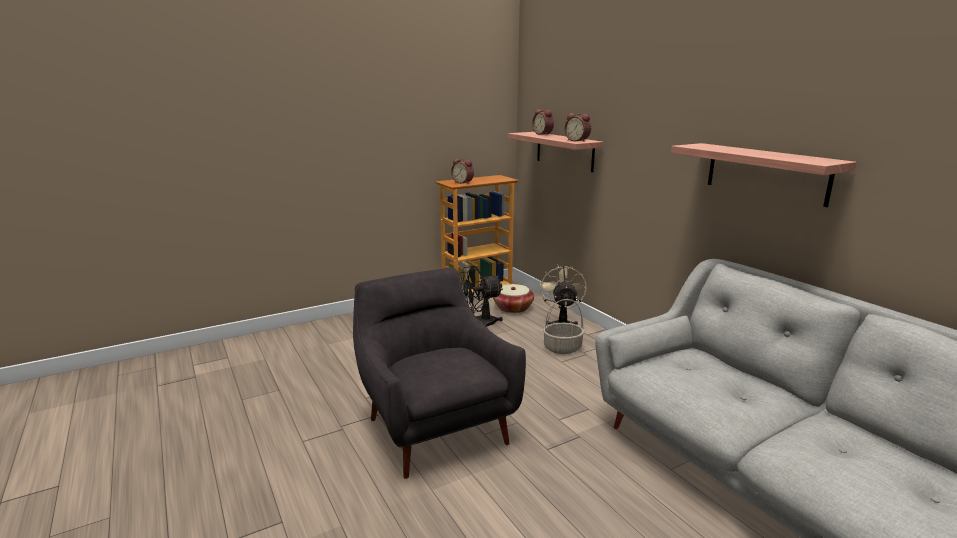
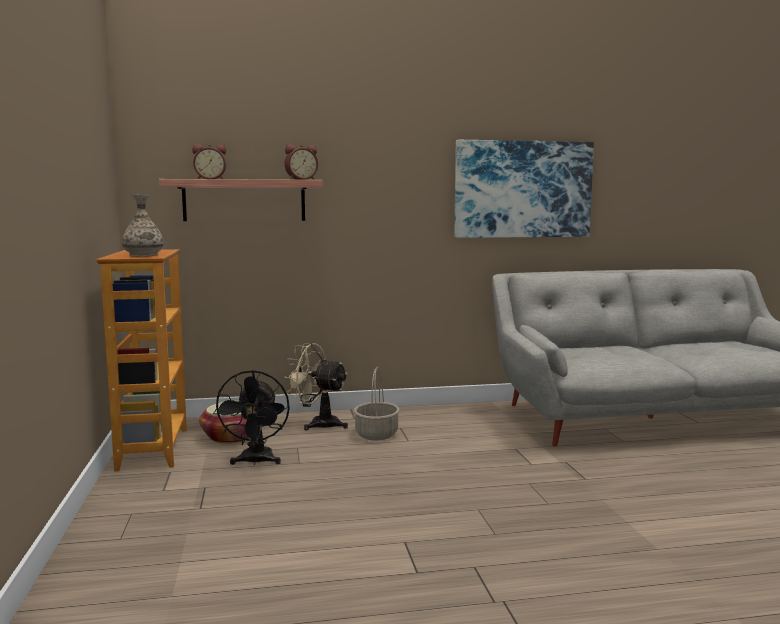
camera: 70 degrees left, 10 degrees down
grey armchair [353,268,526,479] -> none
alarm clock [451,158,474,184] -> vase [122,195,164,257]
shelf [671,143,857,207] -> picture [454,140,594,238]

